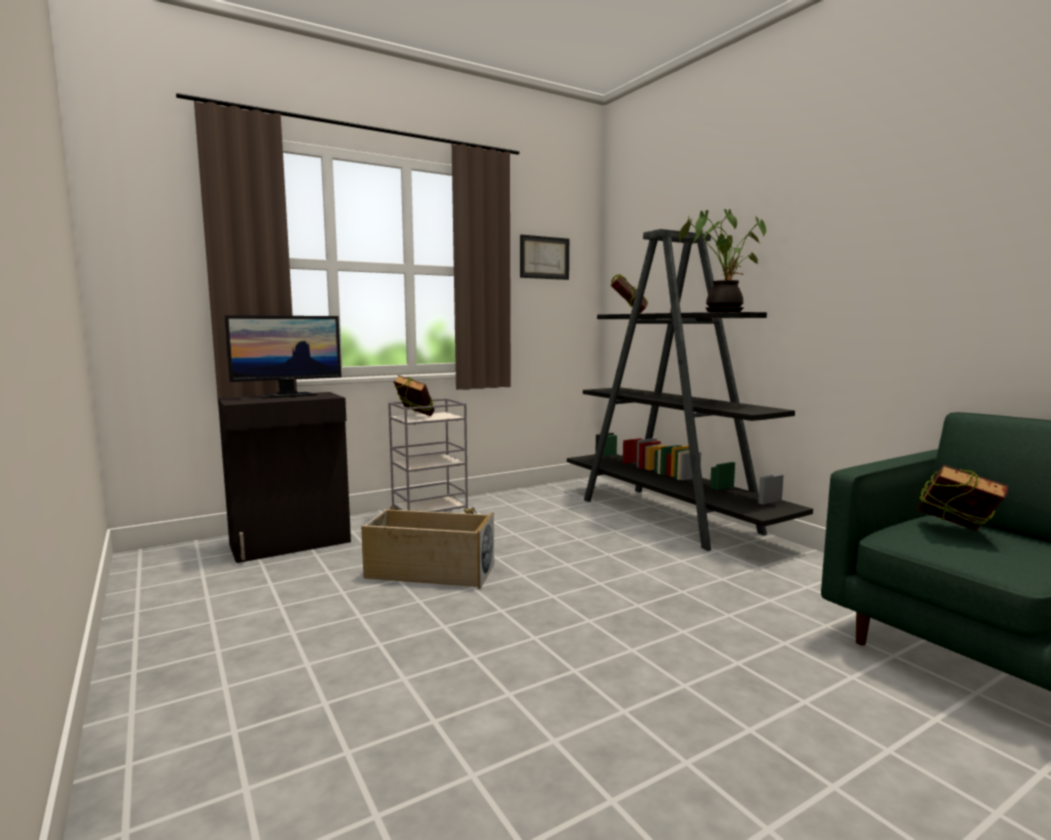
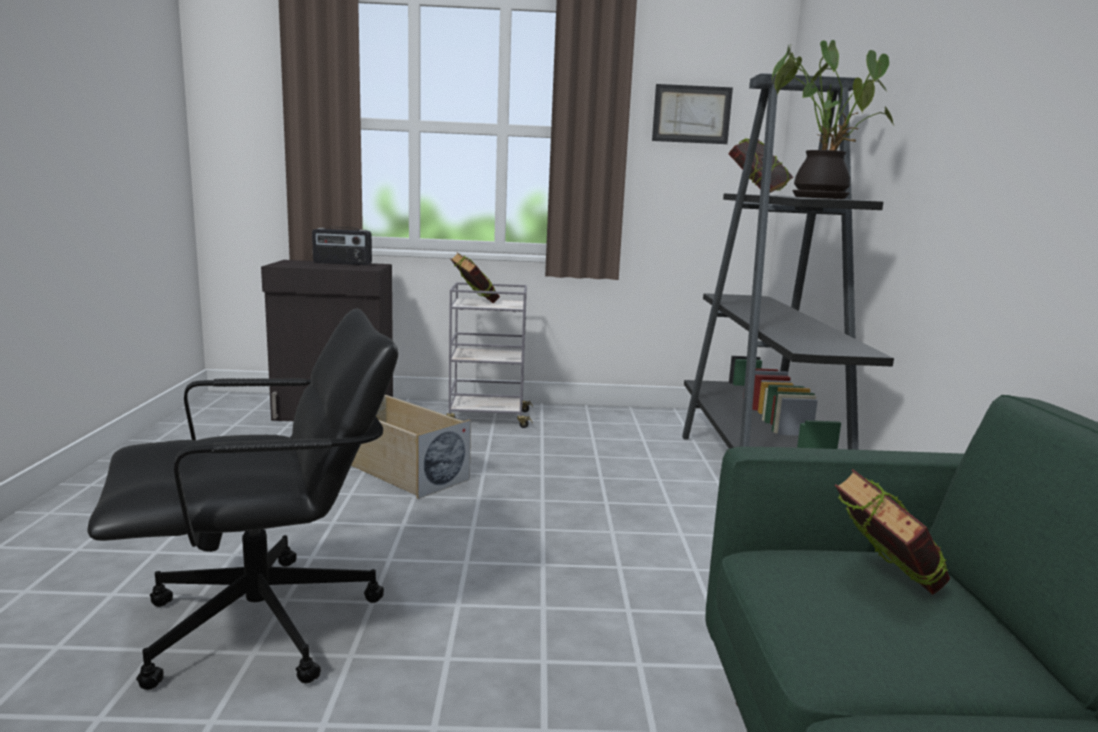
camera: 30 degrees right, 5 degrees up
monitor [225,315,341,398] -> radio [312,227,372,265]
none -> black office chair [88,308,398,690]

